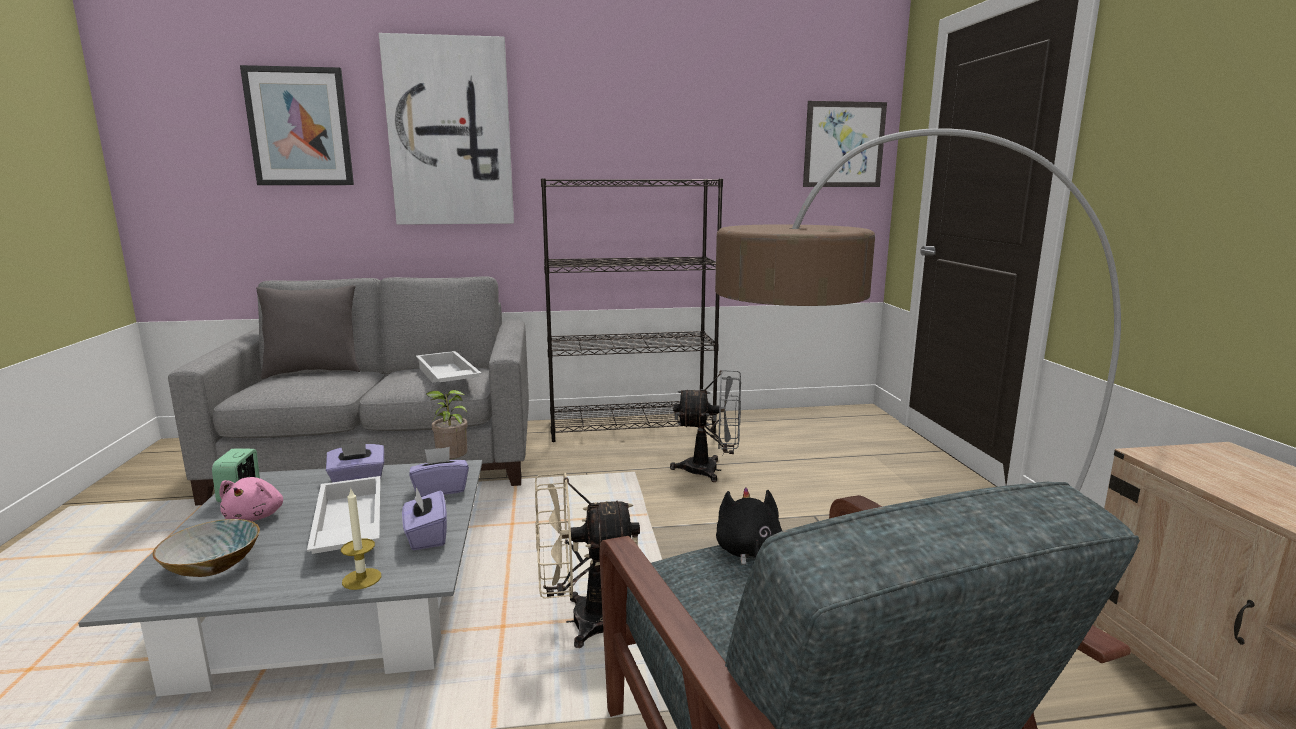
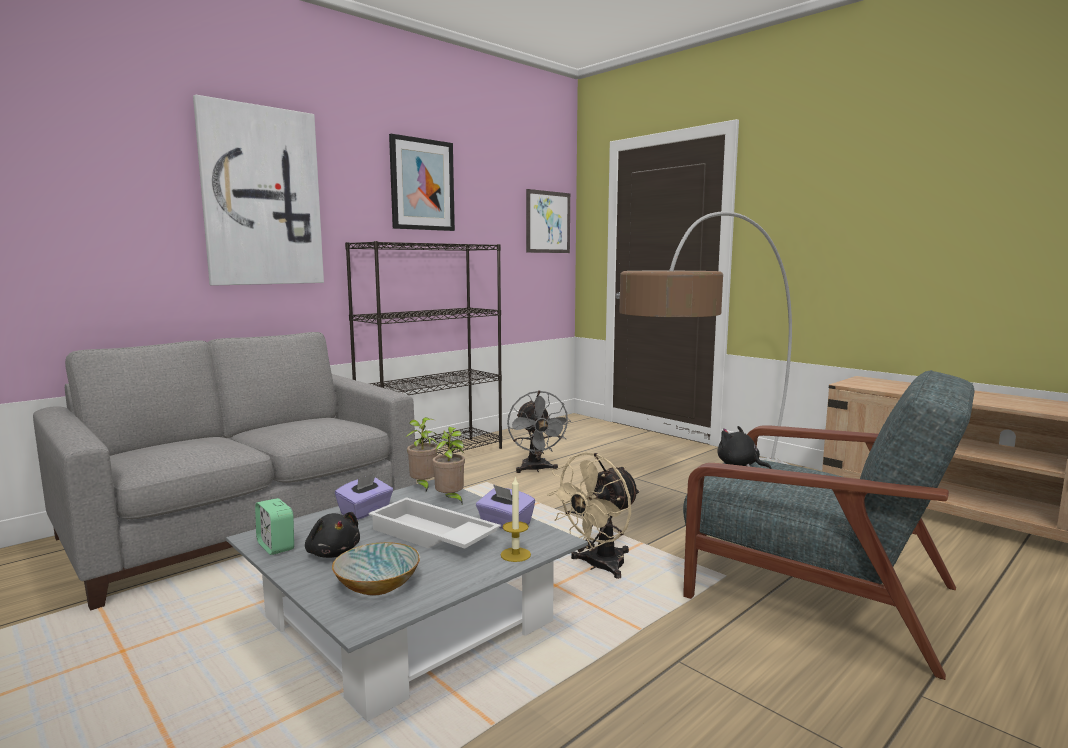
camera: 35 degrees left, 5 degrees down
pink plush toy [219,477,283,521] -> black plush toy [305,512,360,558]
picture [240,65,354,185] -> picture moved to [389,134,455,231]
grey pillow [256,285,360,379] -> none
purple tissue box [409,447,469,497] -> potted plant [432,427,465,503]
white tray [416,351,482,383] -> none
grey fan [670,370,741,482] -> grey fan turned 105 degrees clockwise [507,390,571,473]

